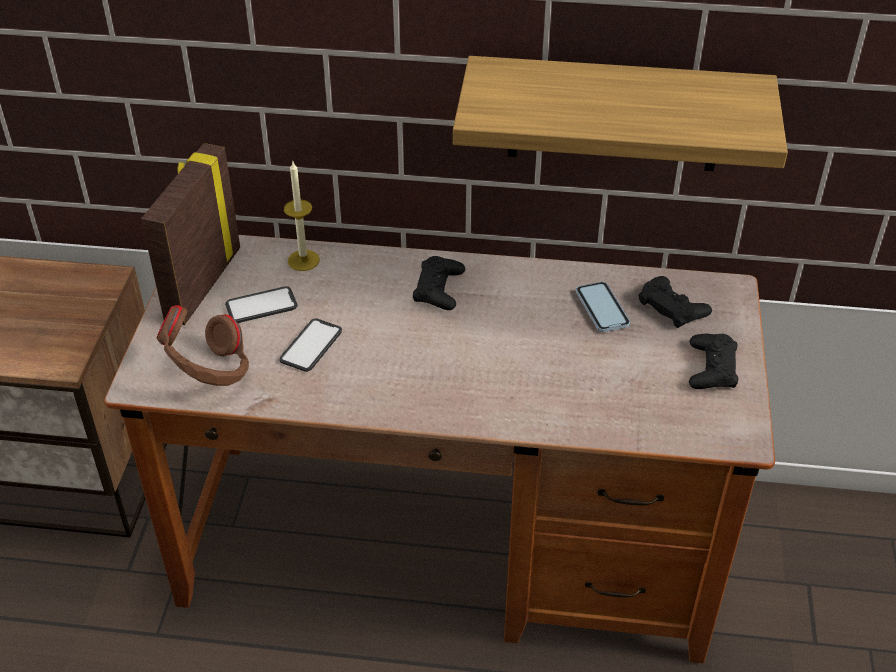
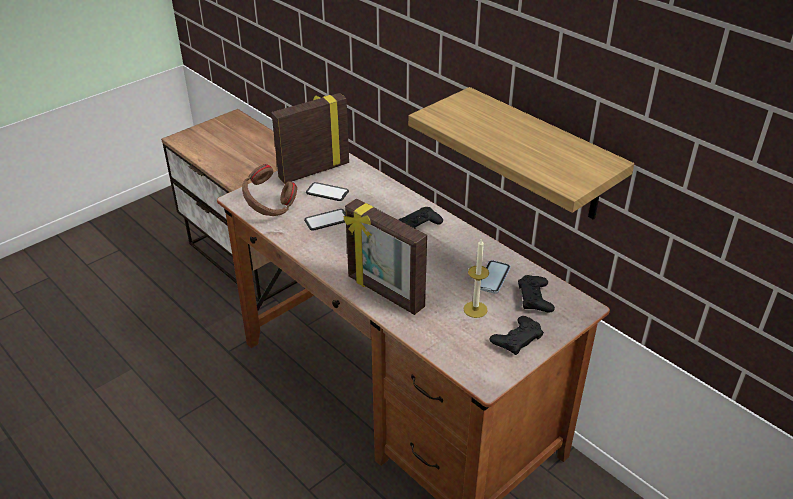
camera: 40 degrees right, 5 degrees down
candle [284,162,320,271] -> candle moved to [463,238,489,318]
none -> picture frame [344,199,427,315]

